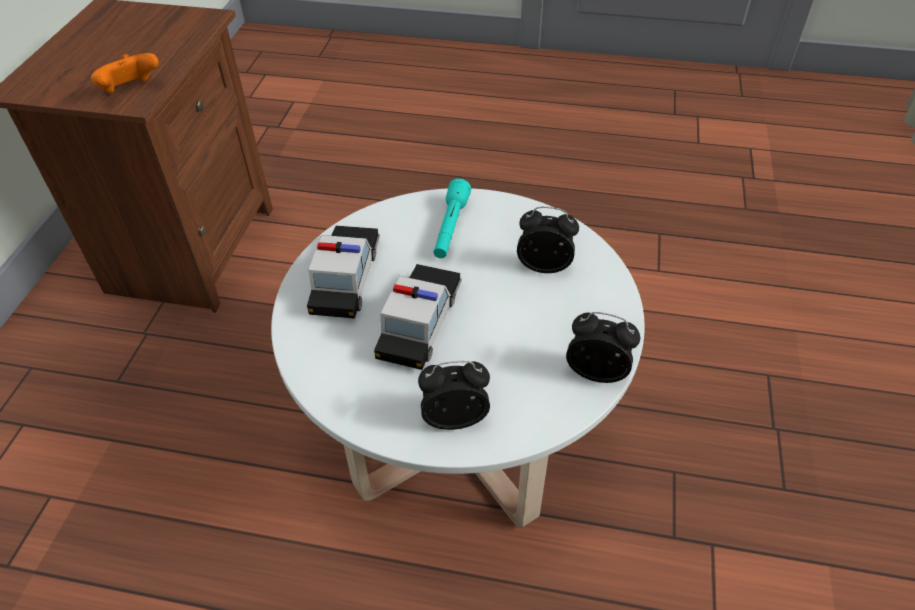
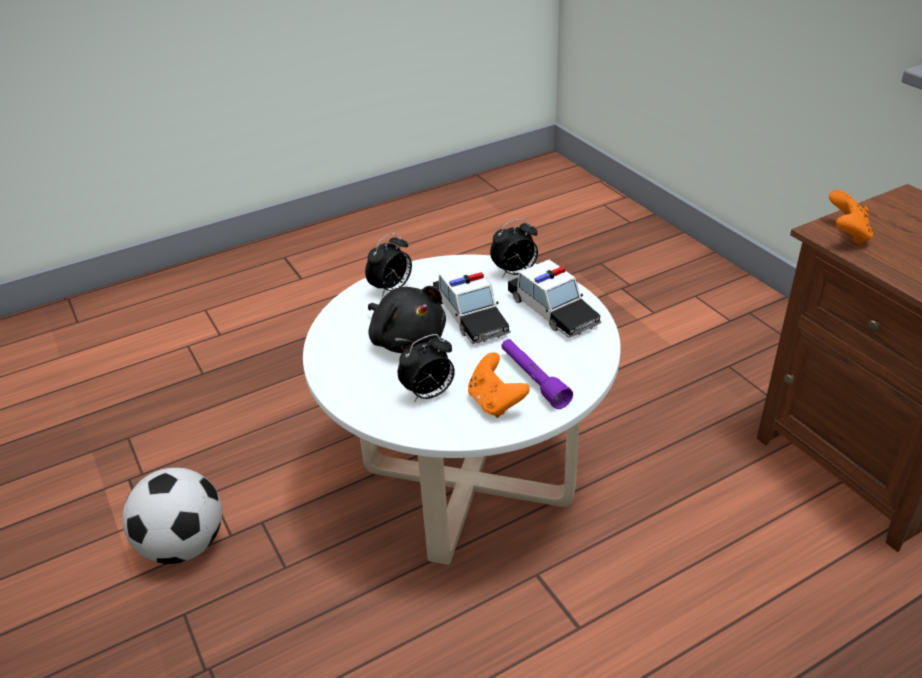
camera: 140 degrees right, 10 degrees down
turquoise flashlight [433,179,471,258] -> purple flashlight [501,339,573,409]
alarm clock [566,312,640,383] -> alarm clock moved to [490,219,538,278]
none -> football [123,467,222,564]
none -> black plush toy [368,286,446,353]
none -> orange game controller [468,352,530,418]

